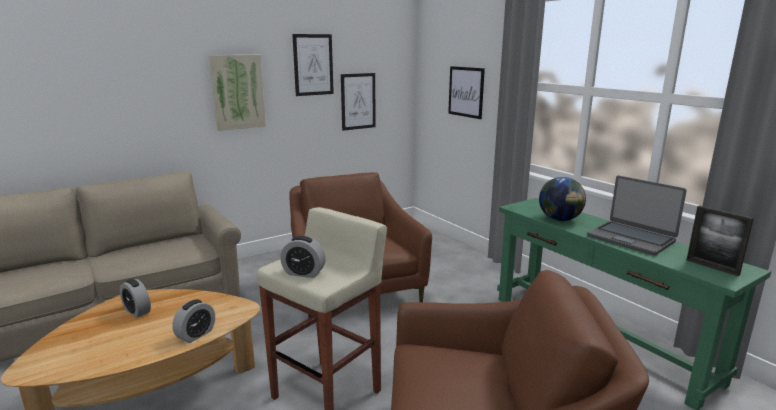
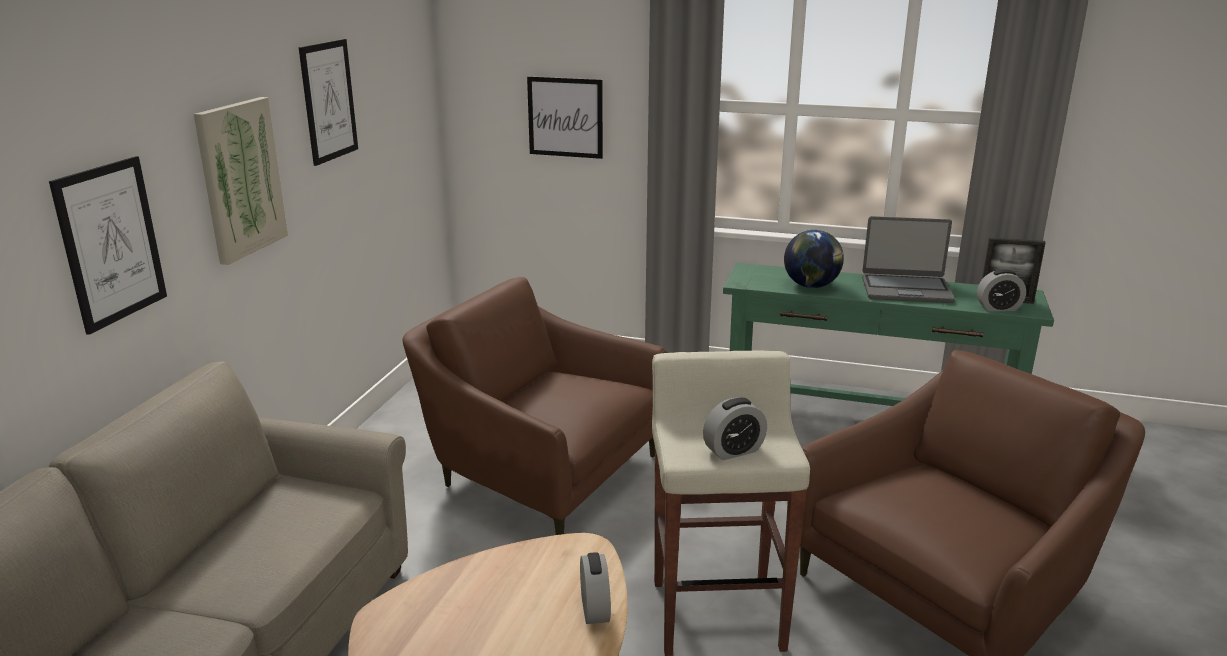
camera: 40 degrees left, 5 degrees up
alarm clock [120,279,151,318] -> alarm clock moved to [977,269,1026,311]
picture [341,73,376,131] -> picture moved to [49,156,167,335]

